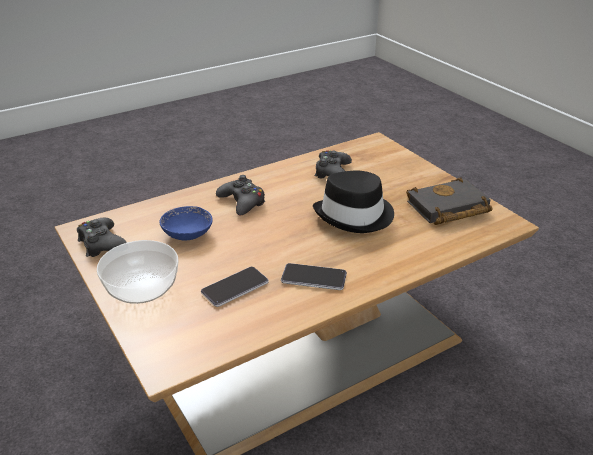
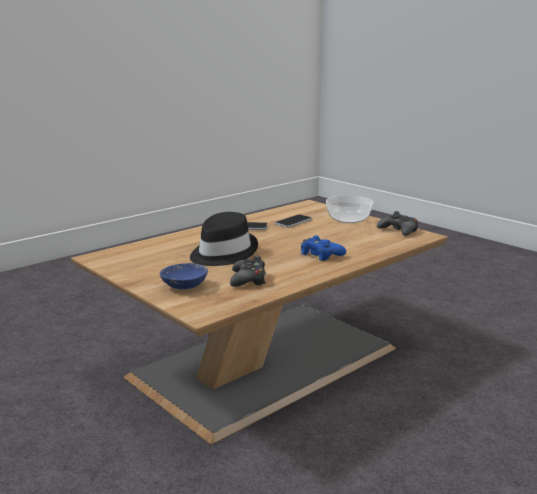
camera: 170 degrees right, 15 degrees down
blue bowl [159,206,213,240] -> blue bowl moved to [160,263,208,289]
black game controller [216,175,265,215] -> blue game controller [301,236,346,261]
black book [406,177,493,225] -> none

